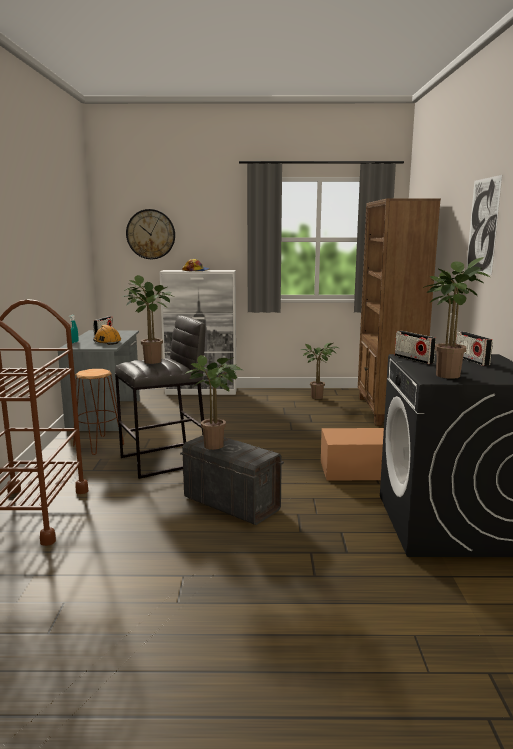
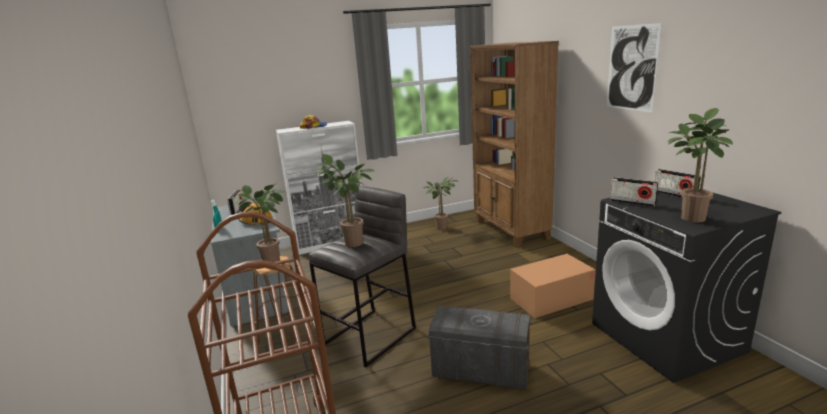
camera: 20 degrees left, 5 degrees up
wall clock [126,209,175,259] -> none
potted plant [185,355,242,450] -> potted plant moved to [234,183,286,262]

